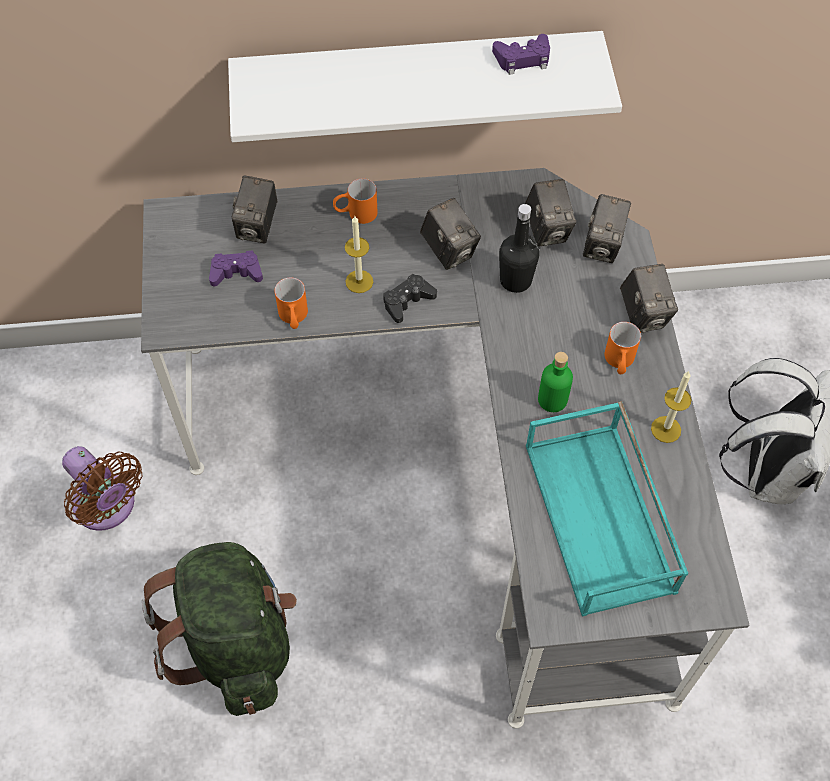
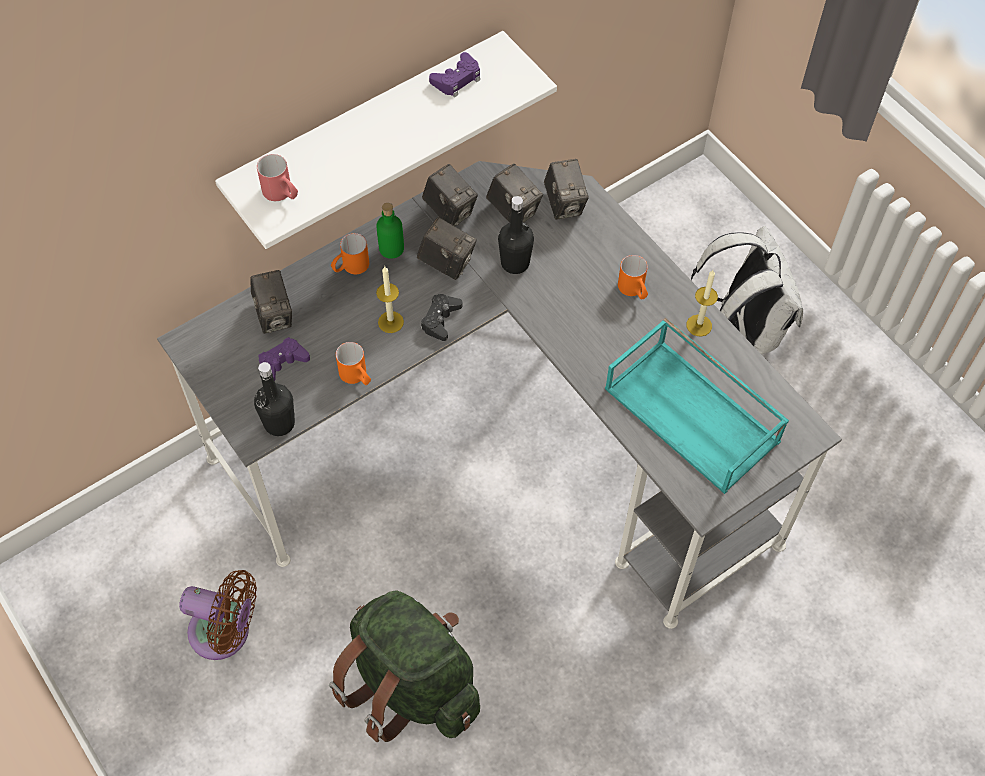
camera: 30 degrees left, 0 degrees up
green bottle [538,352,573,412] -> green bottle moved to [376,203,404,259]
camera [620,264,678,333] -> camera moved to [422,164,478,226]
none -> black bottle [254,362,295,436]
none -> red mug [257,154,298,201]

